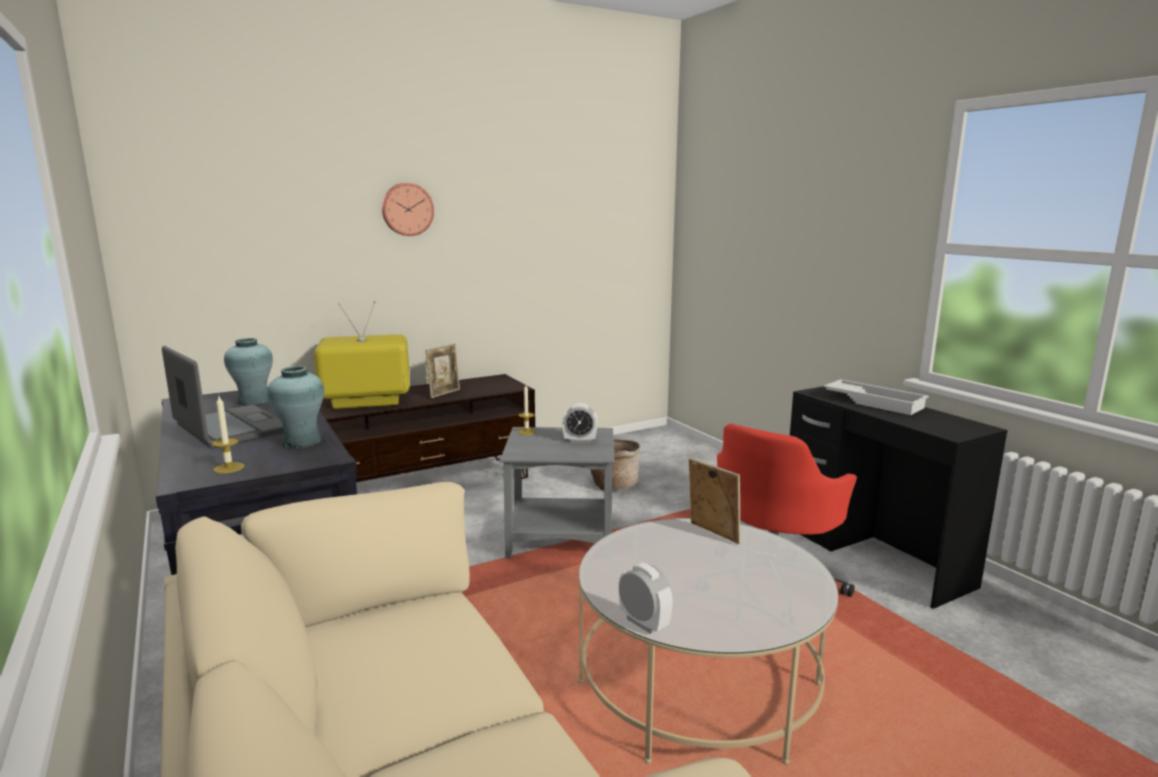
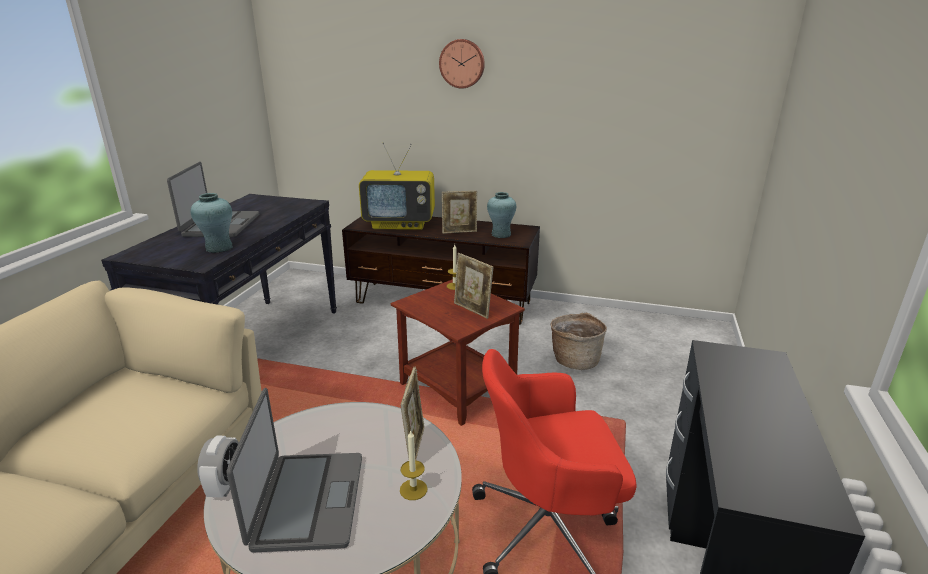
camera: 45 degrees right, 10 degrees up
candle [212,396,245,474] -> candle moved to [400,430,427,500]
turquoise vase [224,338,273,406] -> turquoise vase moved to [487,192,516,238]
television [314,301,409,409] -> television turned 150 degrees clockwise [359,143,435,230]
grey side table [500,427,615,558] -> brown side table [391,279,525,426]
alarm clock [562,403,598,443] -> picture frame [454,253,493,319]
white tray [824,379,929,415] -> none
none -> laptop [227,388,362,553]

